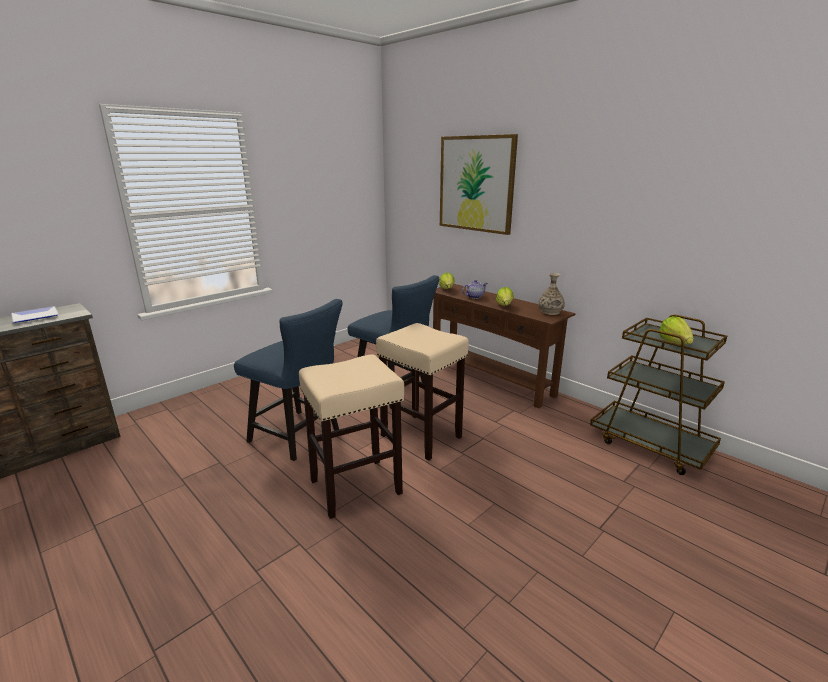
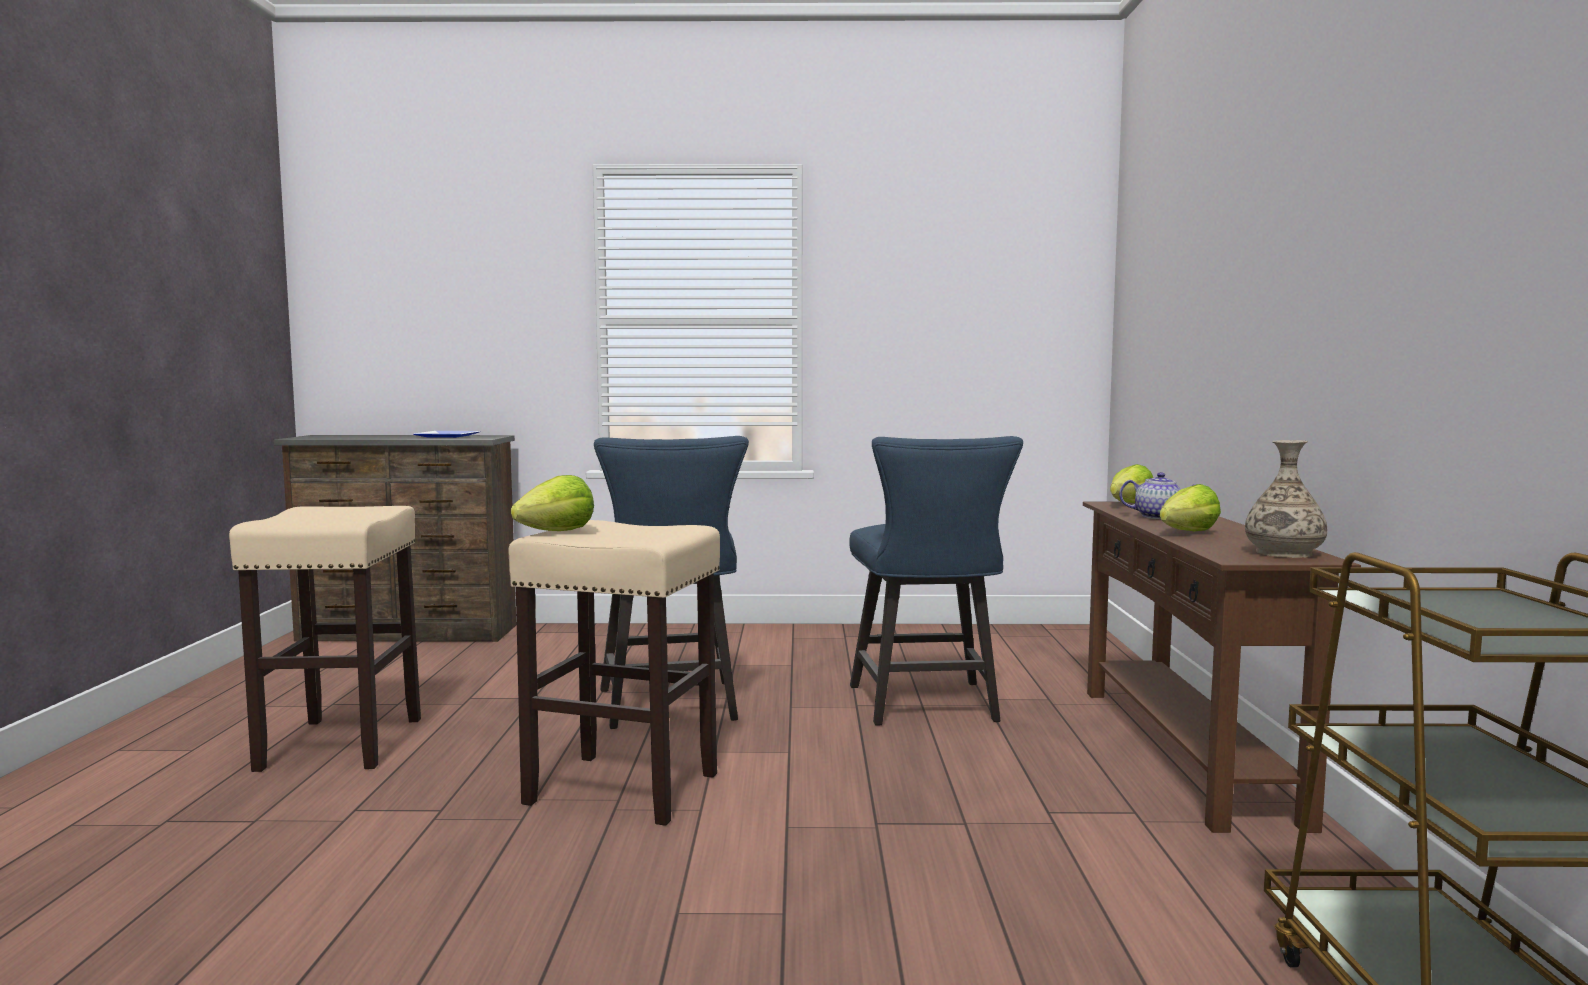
camera: 45 degrees right, 15 degrees down
beige stool [376,323,469,461] -> beige stool moved to [229,506,421,772]
picture [440,134,518,235] -> none
lettuce [659,316,694,345] -> lettuce moved to [511,475,594,531]

